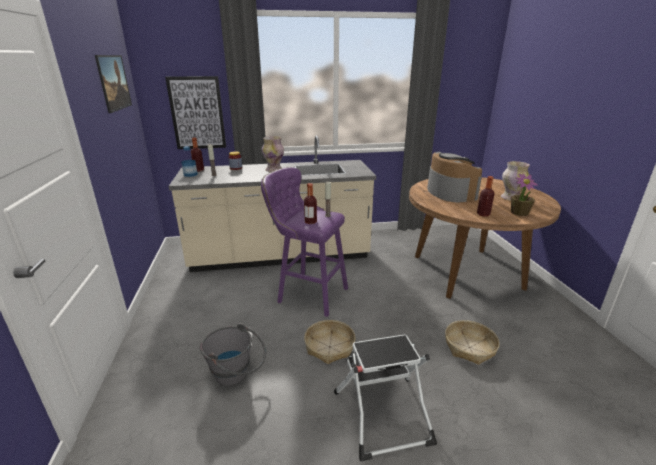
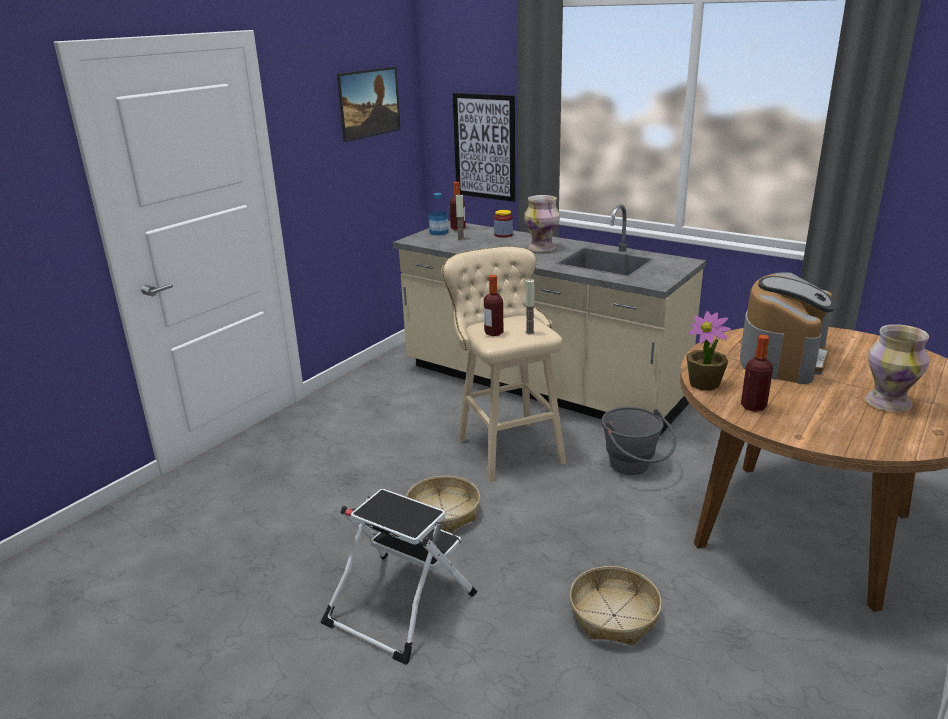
camera: 45 degrees right, 0 degrees up
grey bucket [200,323,266,386] -> grey bucket moved to [601,407,676,475]
purple stool [261,167,348,317] -> beige stool [441,246,566,482]
potted plant [511,173,538,216] -> potted plant moved to [686,311,731,390]

